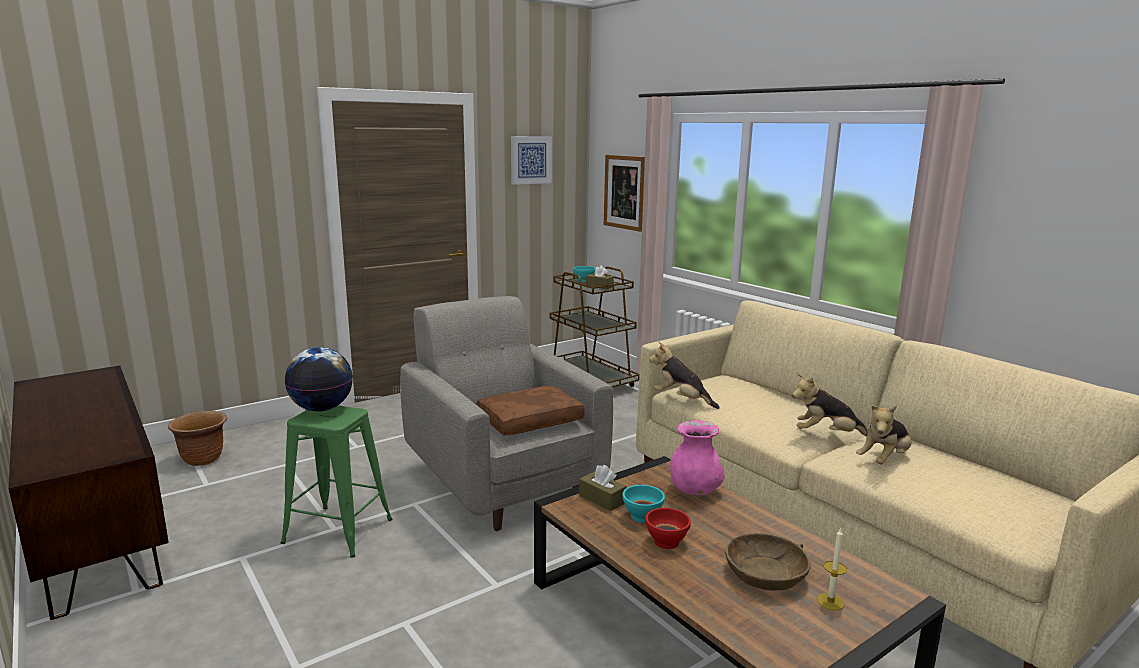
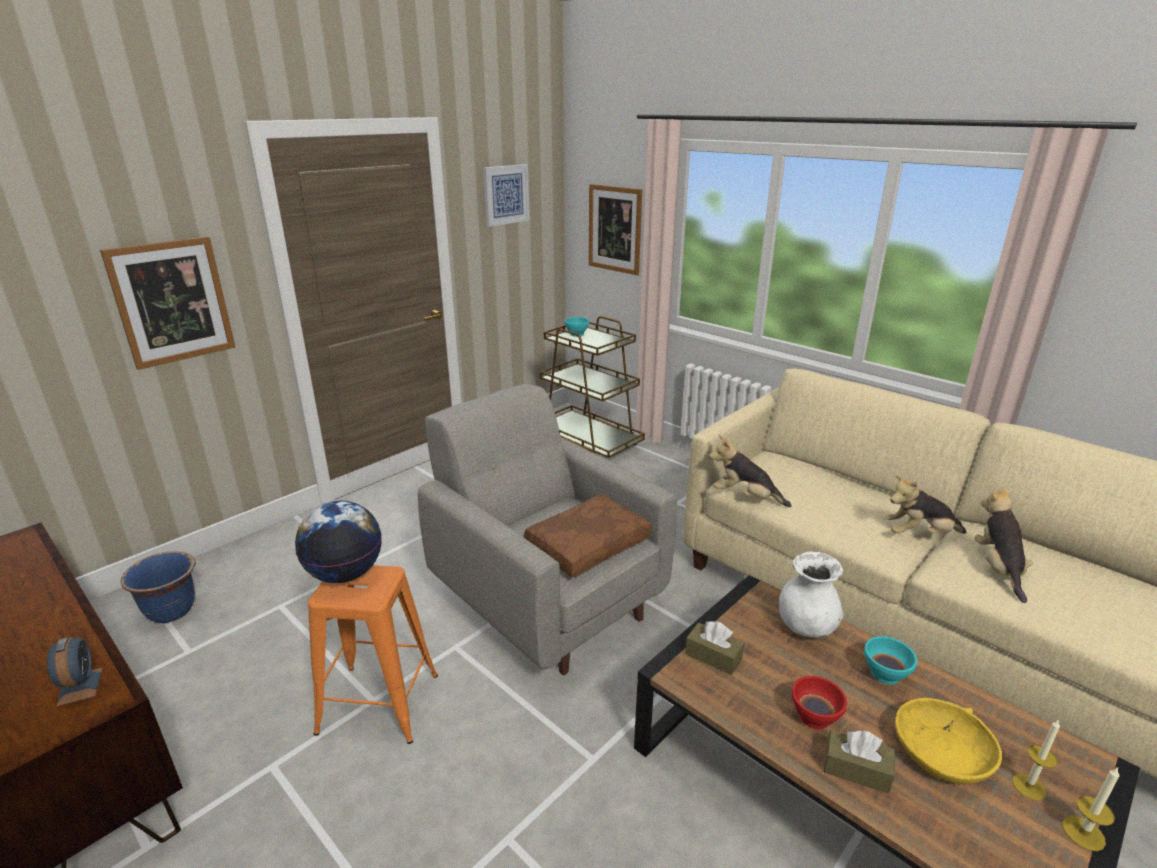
camera: 10 degrees left, 10 degrees up
brown planter [168,411,227,466] -> blue planter [121,551,196,623]
green stool [281,406,392,558] -> orange stool [308,565,438,744]
brown tissue box [586,265,614,289] -> brown tissue box moved to [824,730,895,794]
turquoise bowl [622,485,665,523] -> turquoise bowl moved to [864,636,917,685]
pink vase [670,420,725,495] -> white vase [779,551,843,638]
brown bowl [725,533,811,591] -> yellow bowl [895,698,1002,784]
plush toy [856,405,912,464] -> plush toy turned 150 degrees clockwise [975,486,1033,603]
none -> alarm clock [47,637,103,706]
none -> picture [100,236,235,370]
none -> candle [1062,767,1119,851]

